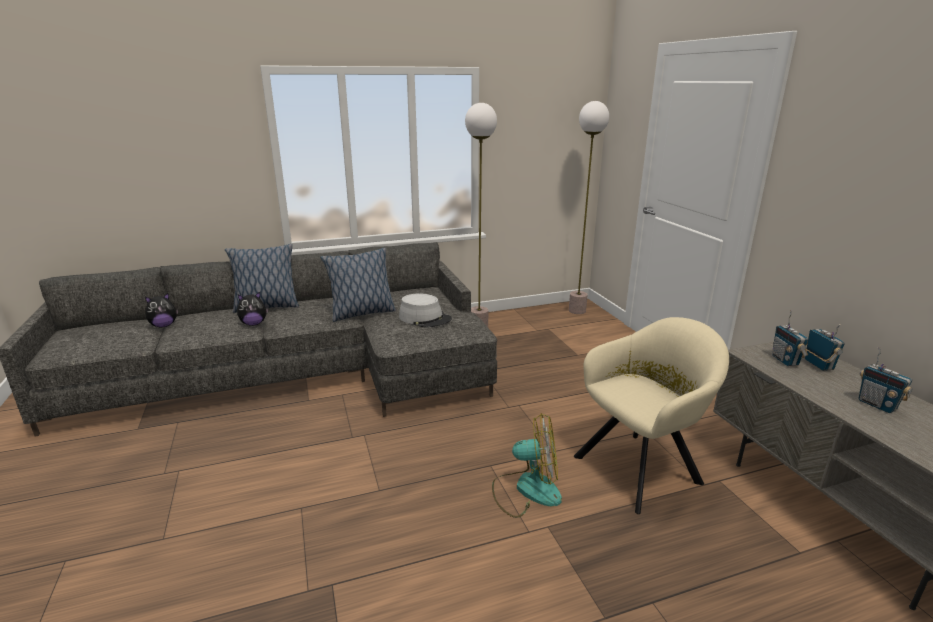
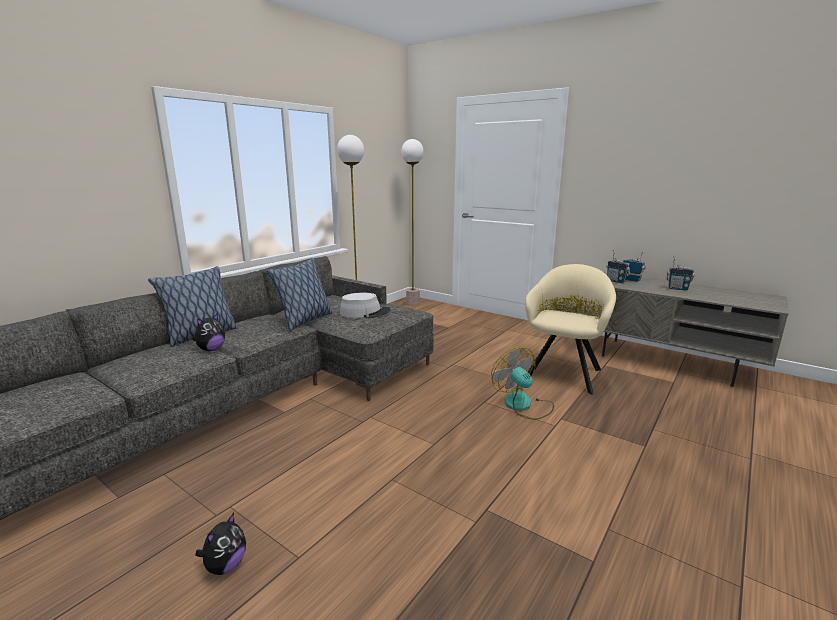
camera: 35 degrees left, 5 degrees down
plush toy [145,293,178,327] -> plush toy moved to [195,513,246,575]
fan [492,413,562,518] -> fan turned 90 degrees counterclockwise [491,348,554,420]

